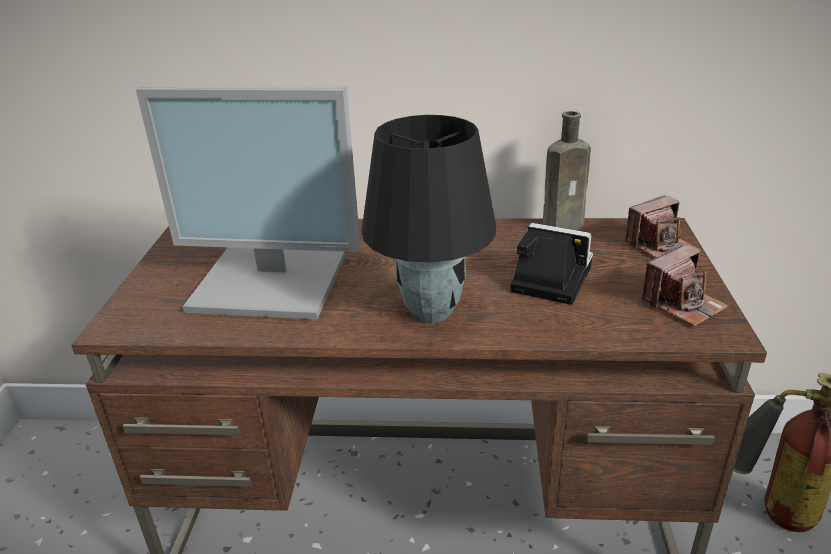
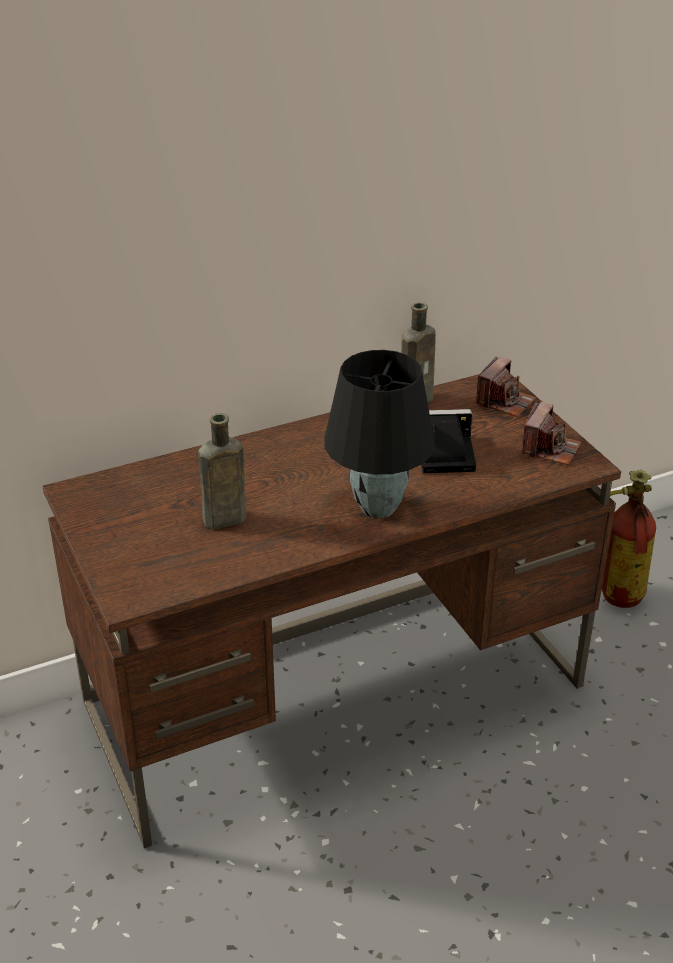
camera: 30 degrees left, 5 degrees up
monitor [136,85,360,319] -> brown bottle [198,413,246,530]

